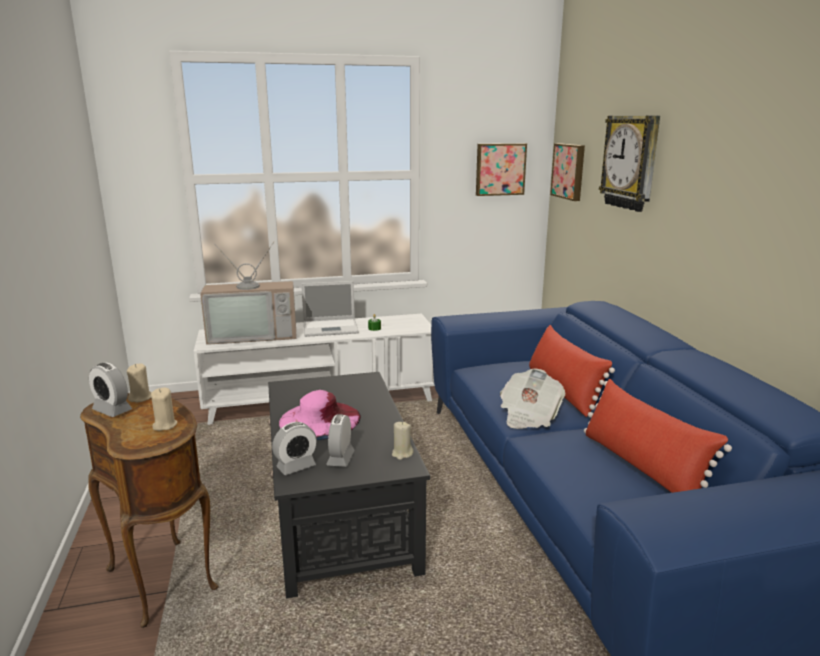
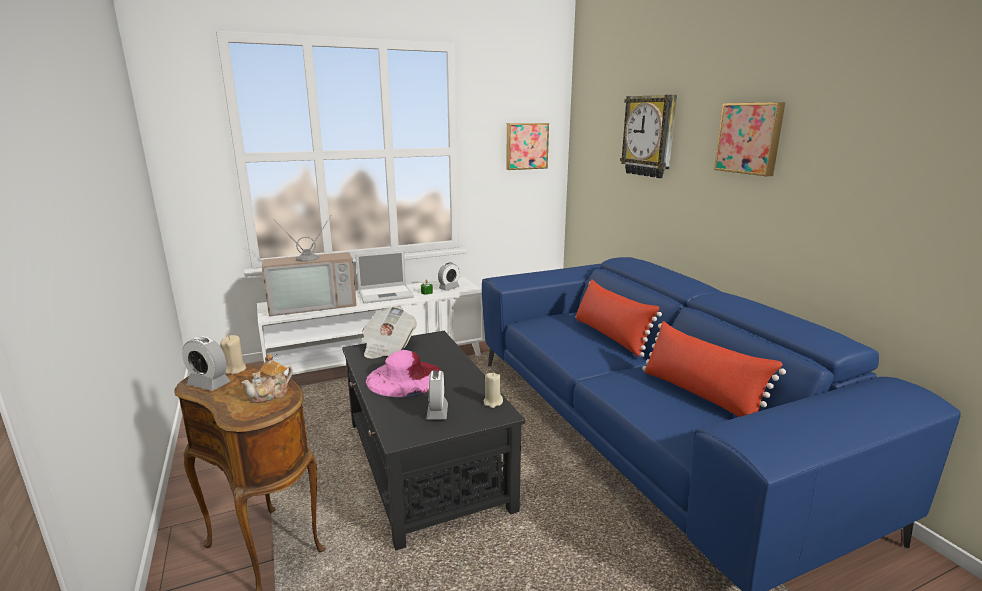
camera: 10 degrees left, 0 degrees up
beige candle [151,388,177,431] -> teapot [241,354,293,403]
alarm clock [272,422,317,475] -> alarm clock moved to [438,263,460,291]
newspaper [500,368,565,429] -> newspaper moved to [362,306,417,358]
picture [550,143,585,201] -> picture moved to [714,102,785,176]

